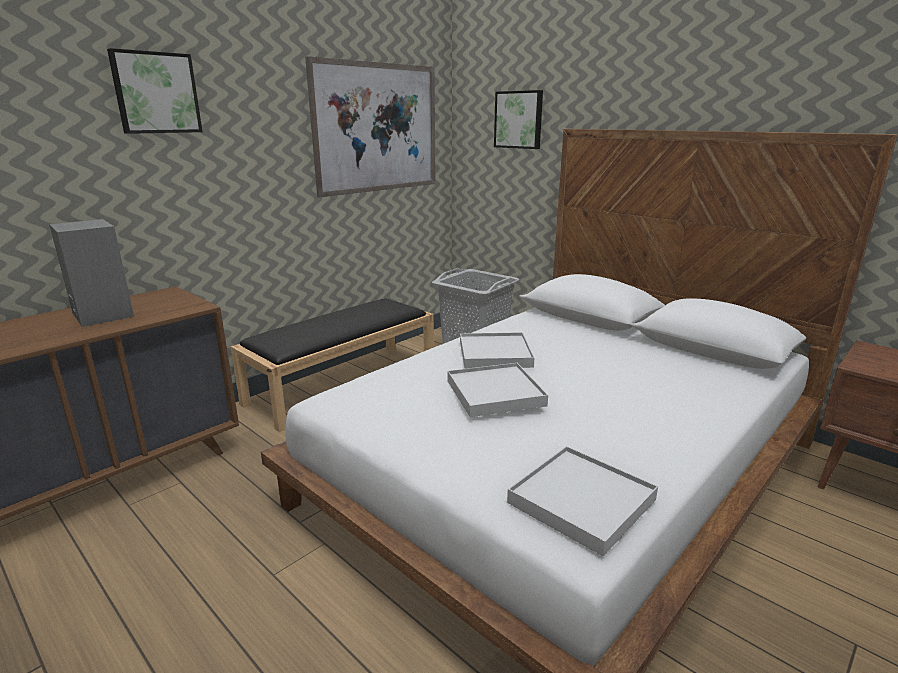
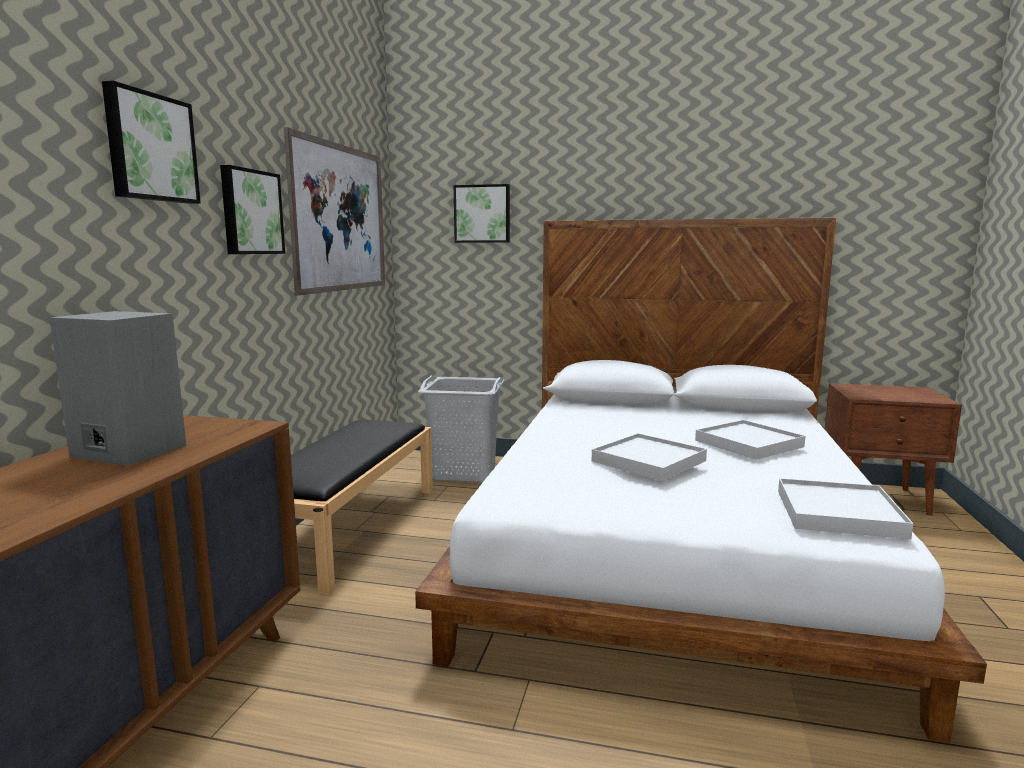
camera: 30 degrees left, 10 degrees down
white tray [460,332,534,369] -> white tray moved to [695,420,805,460]
none -> picture [220,165,285,254]

